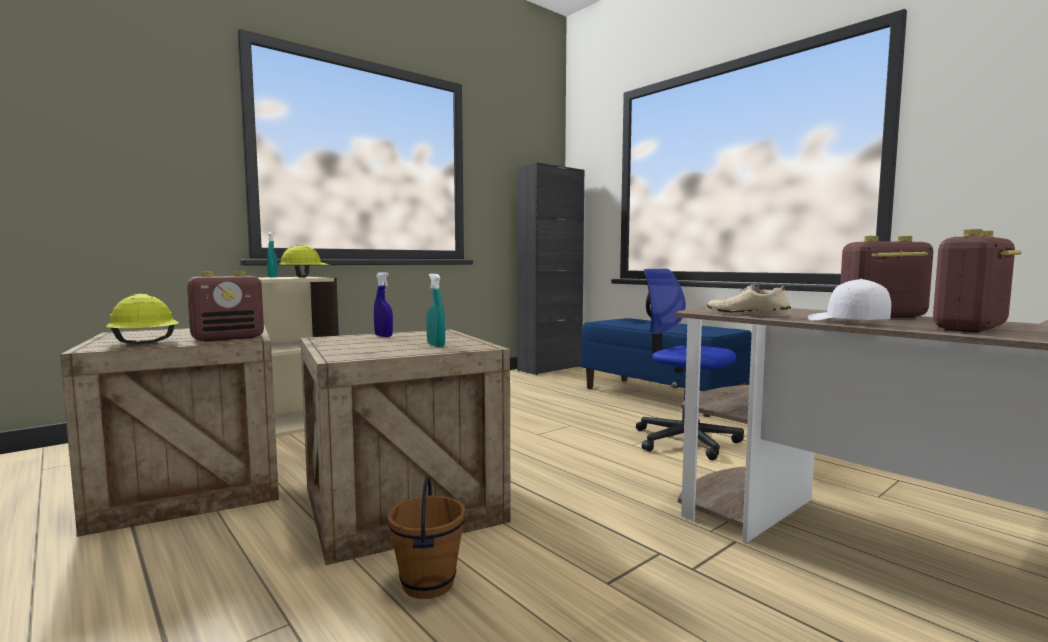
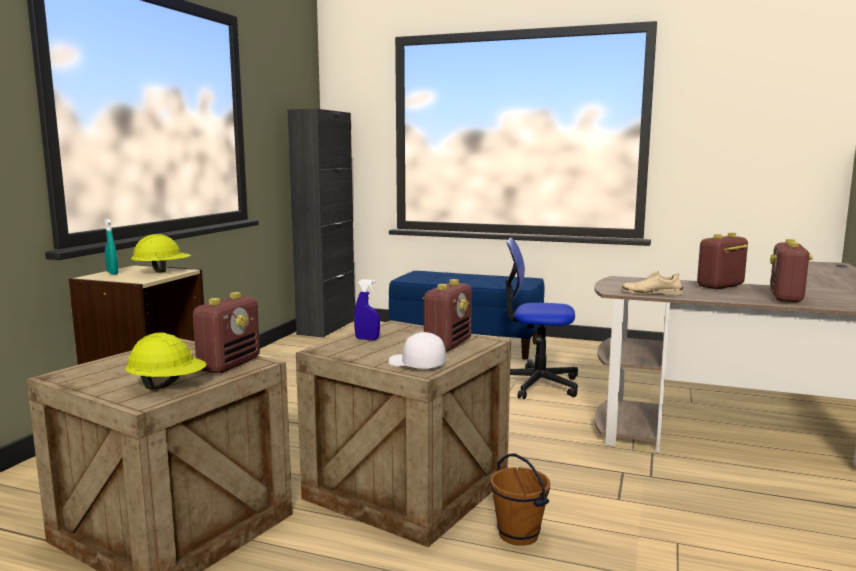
camera: 30 degrees left, 5 degrees up
turquoise spray bottle [426,273,445,347] -> radio [423,279,472,352]
white cap [808,279,891,321] -> white cap moved to [389,332,446,368]

